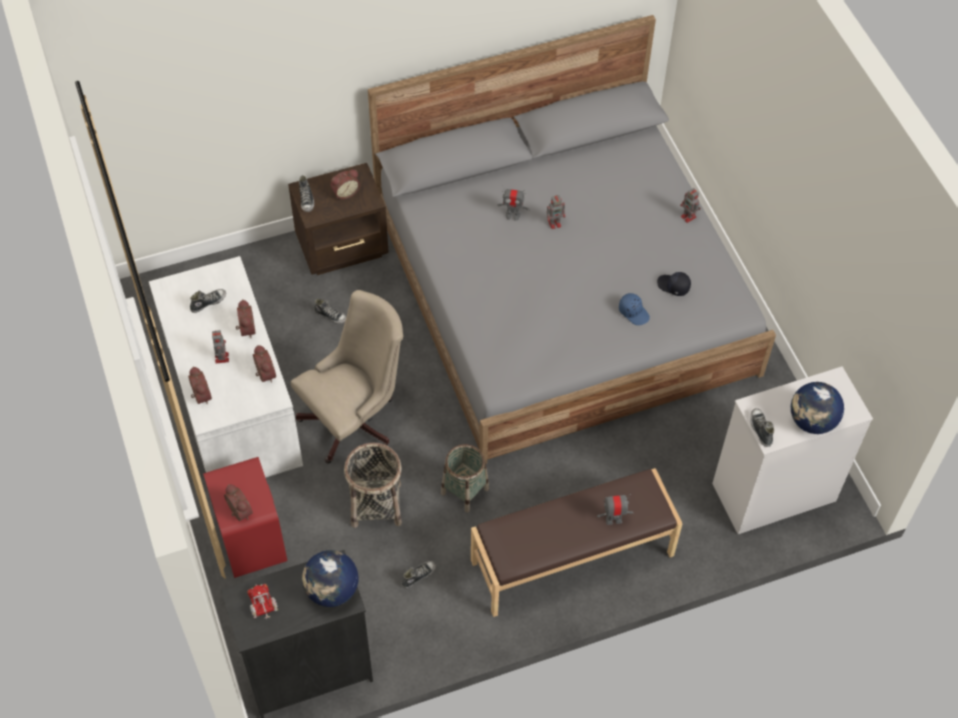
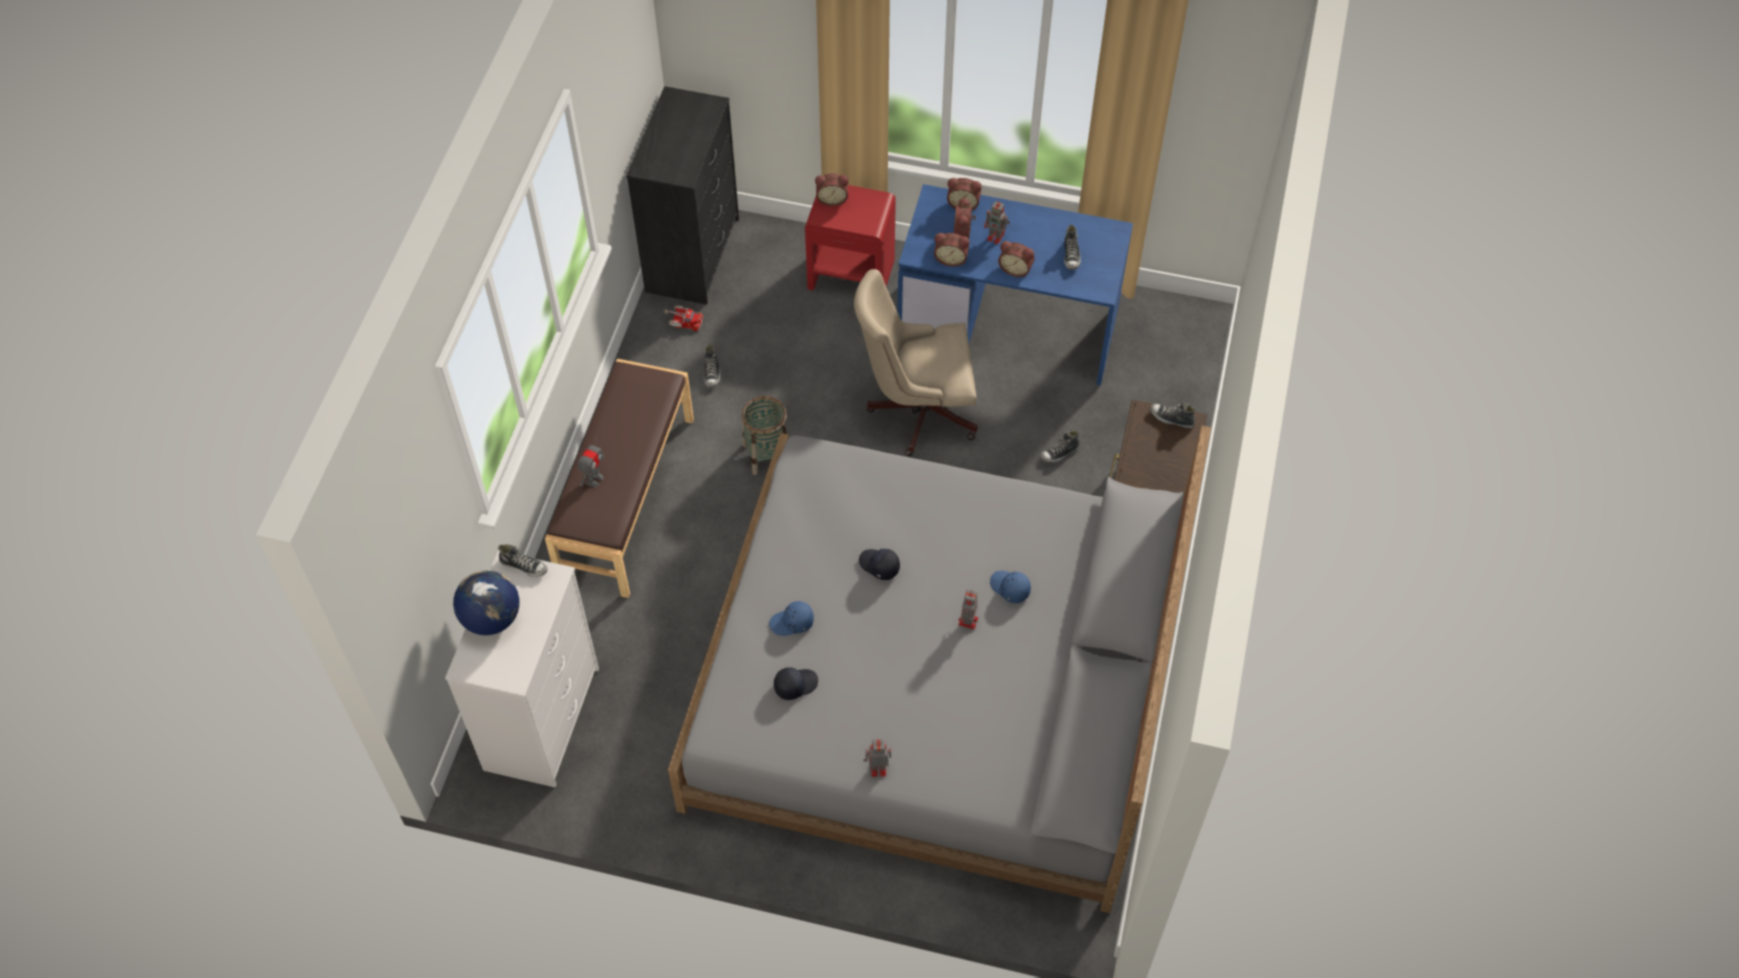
camera: 125 degrees right, 0 degrees up
white desk [149,256,303,478] -> blue desk [897,184,1133,386]
toy truck [247,584,278,620] -> toy truck moved to [663,306,703,331]
beige office chair [291,290,403,463] -> beige office chair turned 90 degrees clockwise [854,269,978,456]
globe [302,550,358,607] -> none
alarm clock [330,169,360,199] -> alarm clock moved to [954,197,976,239]
basket [344,443,402,528] -> none
toy robot [497,186,530,221] -> blue cap [990,571,1031,603]
none -> black cap [859,549,900,580]

